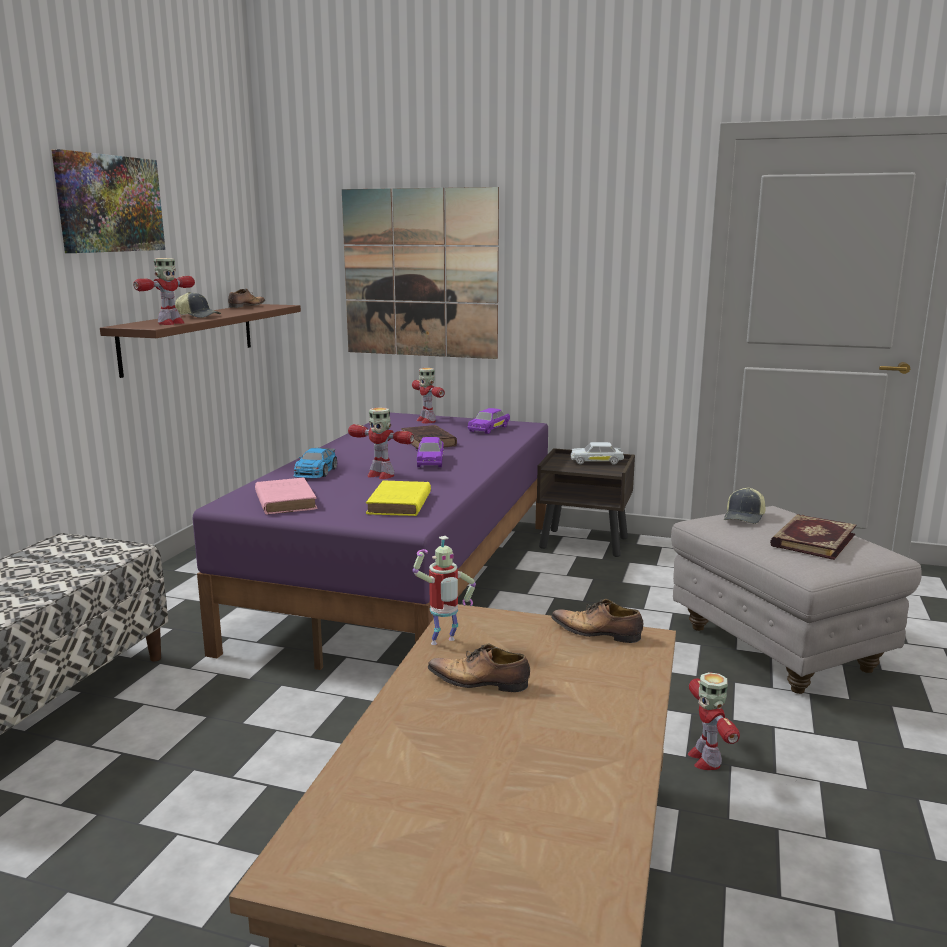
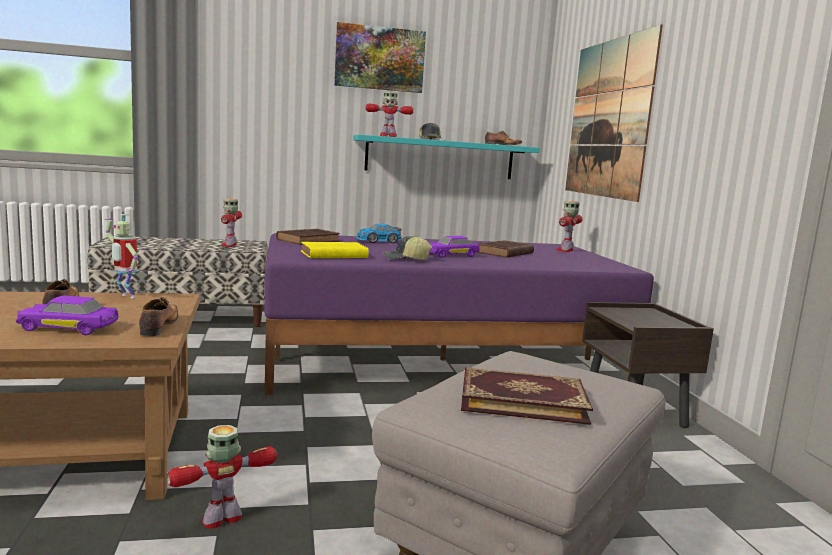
camera: 60 degrees right, 5 degrees down
brown shelf [100,304,301,378] -> turquoise shelf [353,135,540,179]
pink book [255,478,317,515] -> brown book [276,229,340,245]
toy robot [348,408,414,479] -> toy robot moved to [221,199,242,247]
purple toy car [468,408,510,434] -> purple toy car moved to [16,296,119,335]
white toy car [571,442,624,465] -> none
cap [724,487,766,524] -> cap moved to [383,236,432,260]

